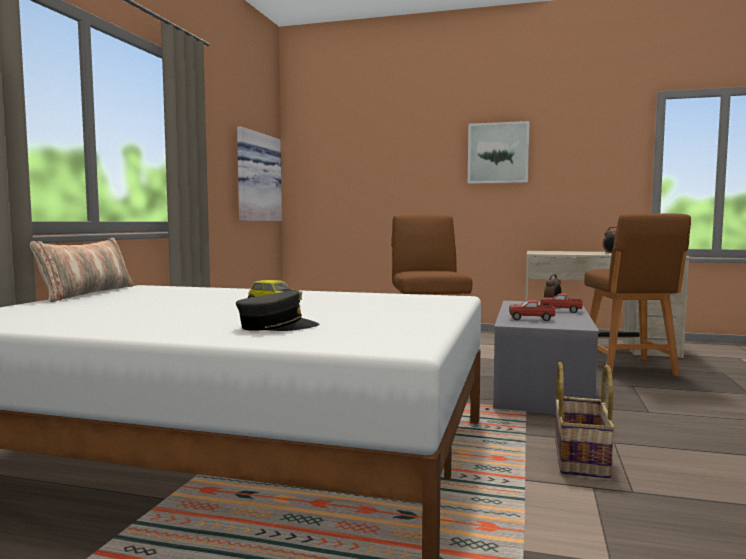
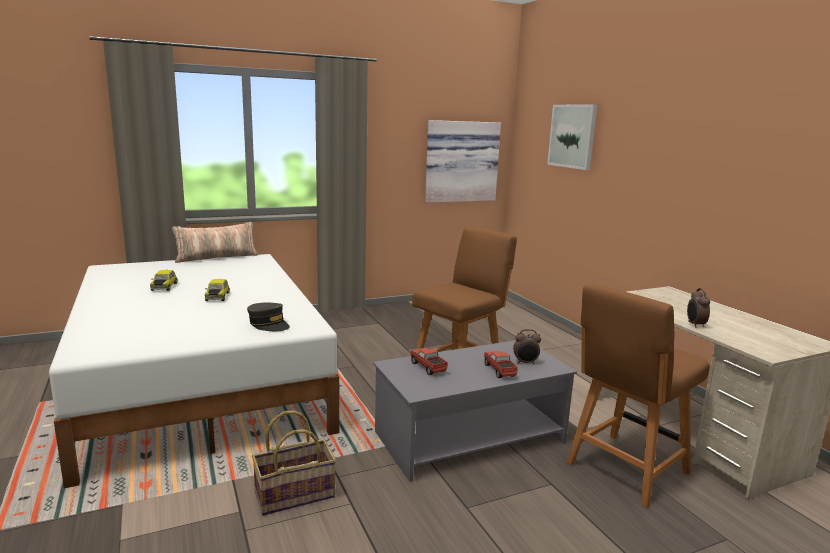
camera: 50 degrees right, 10 degrees up
grey cap [236,290,320,331] -> grey cap moved to [247,303,290,331]
picture [468,121,530,184] -> picture moved to [547,104,597,170]
none -> toy car [150,270,178,291]

